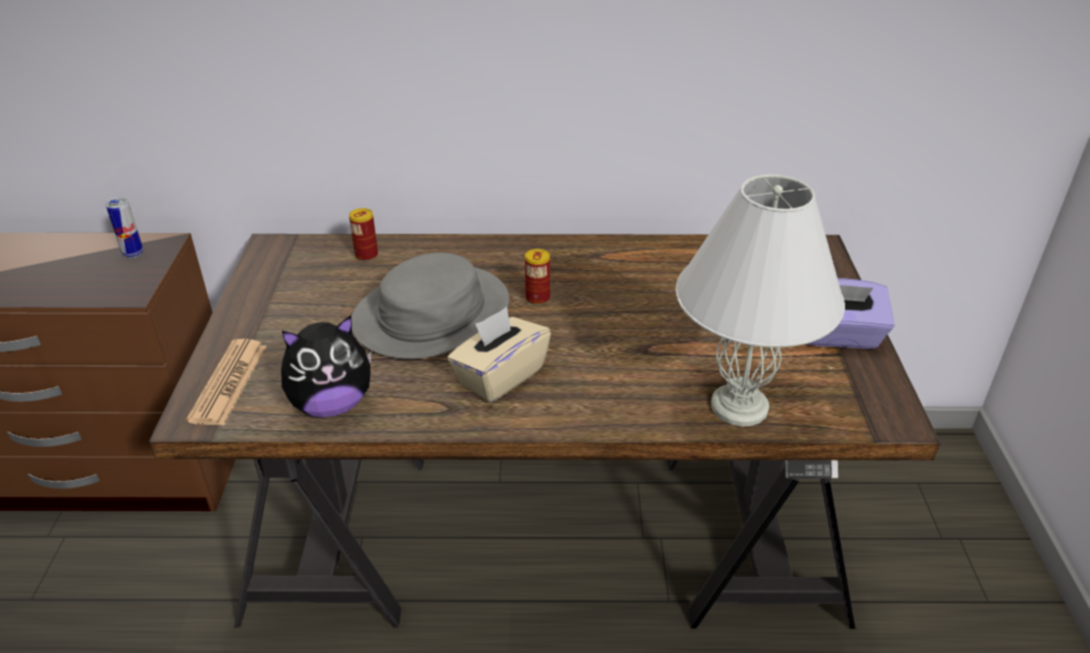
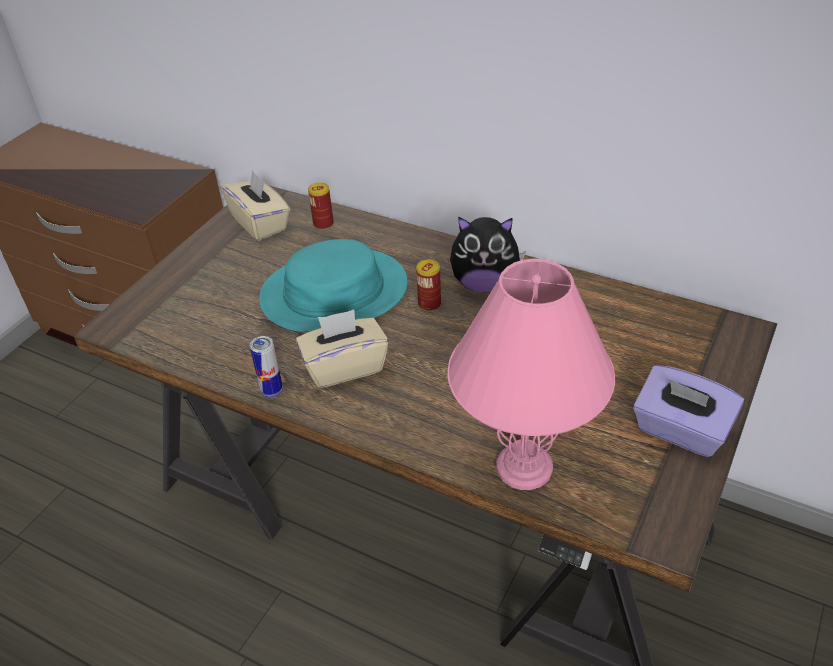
camera: 30 degrees right, 5 degrees up
can [106,197,143,258] -> can moved to [250,336,283,398]
newspaper [186,339,267,425] -> none
plush toy [281,315,372,417] -> plush toy moved to [450,216,526,293]
grey hat [351,252,509,359] -> turquoise hat [259,239,408,332]
white table lamp [676,174,845,427] -> pink table lamp [447,258,615,490]
none -> beige tissue box [221,169,290,241]

